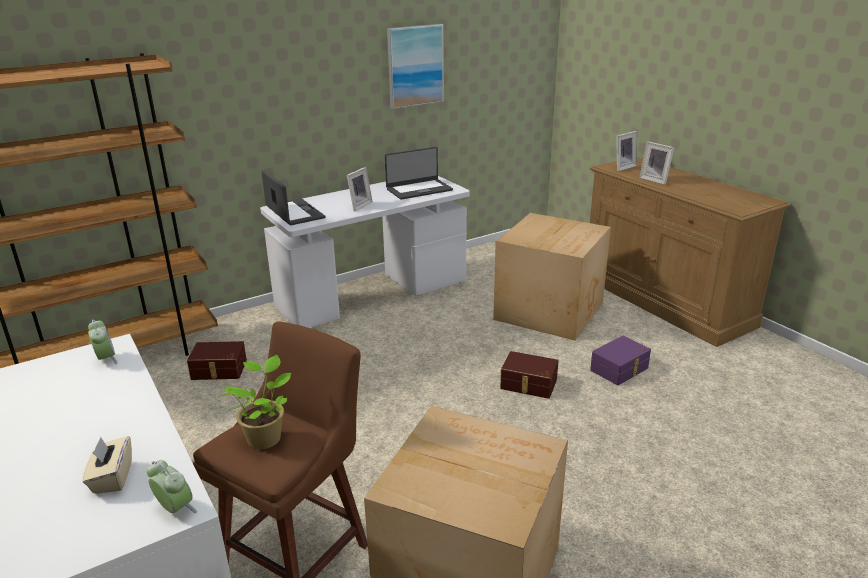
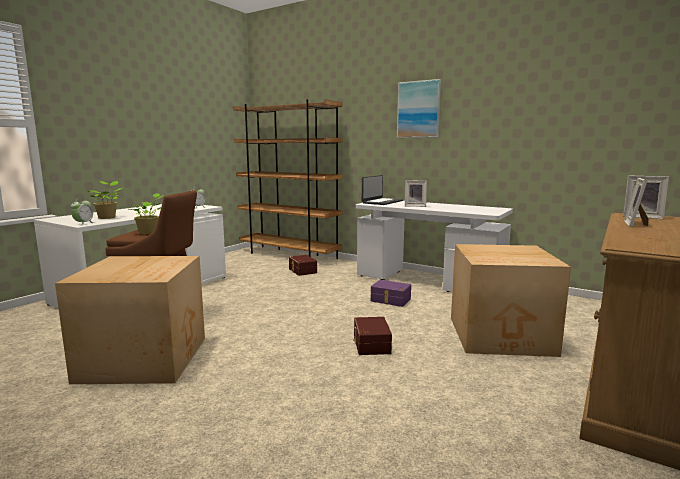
camera: 65 degrees right, 15 degrees down
beige tissue box [83,436,132,494] -> potted plant [87,181,122,219]
laptop [385,147,453,200] -> none
picture [387,24,444,109] -> picture moved to [397,79,441,138]
purple storage box [590,336,651,385] -> purple storage box moved to [371,280,411,307]

